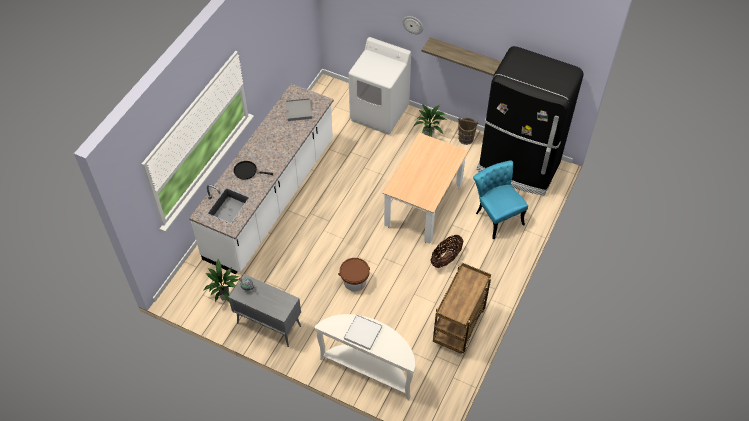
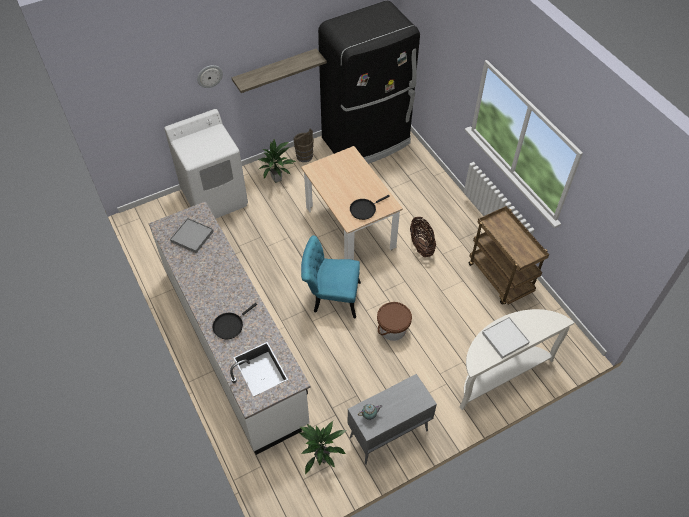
camera: 55 degrees left, 0 degrees up
turquoise chair [473,161,528,239] -> turquoise chair moved to [301,235,361,319]
none -> black frying pan [350,195,390,220]

